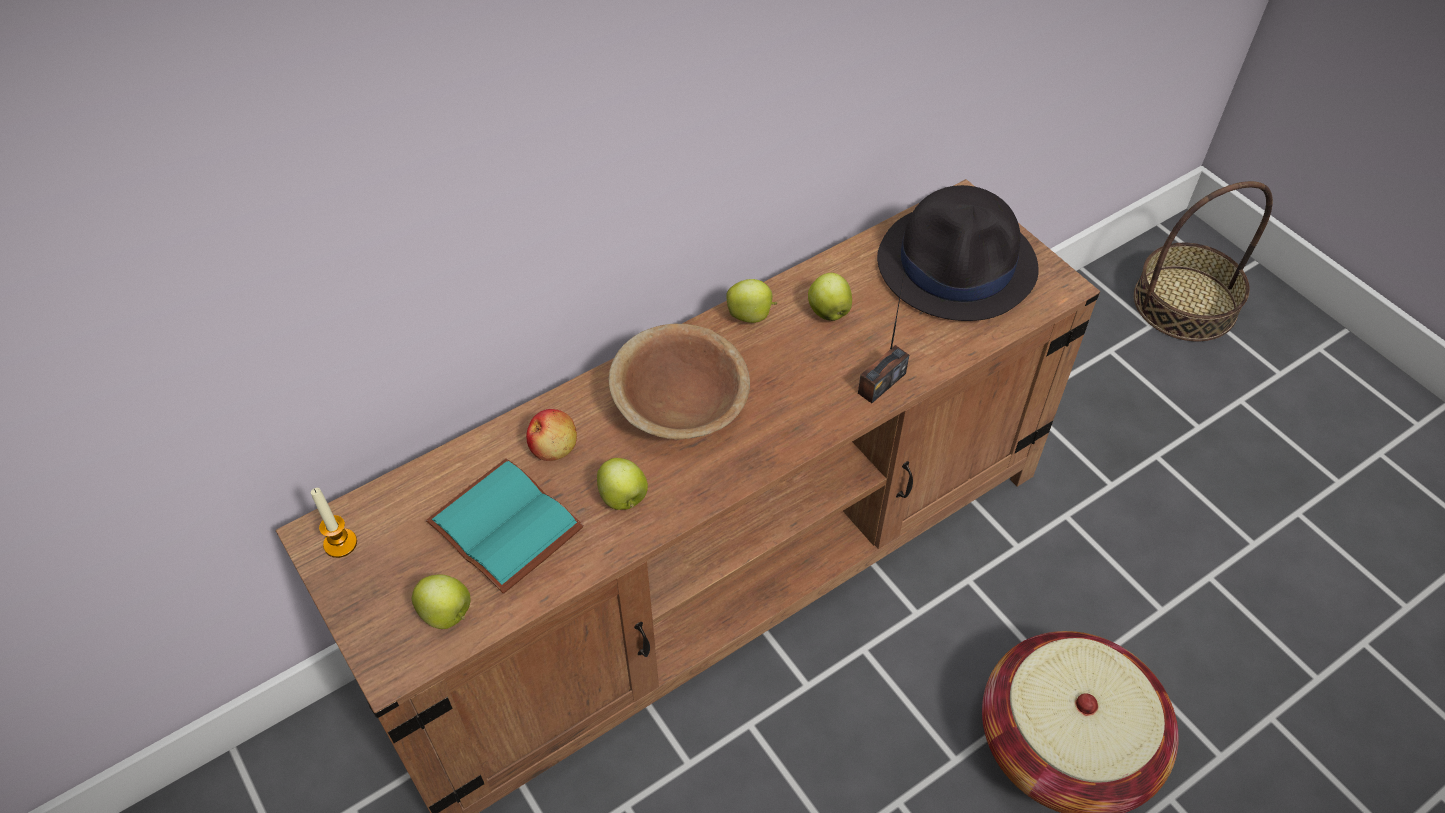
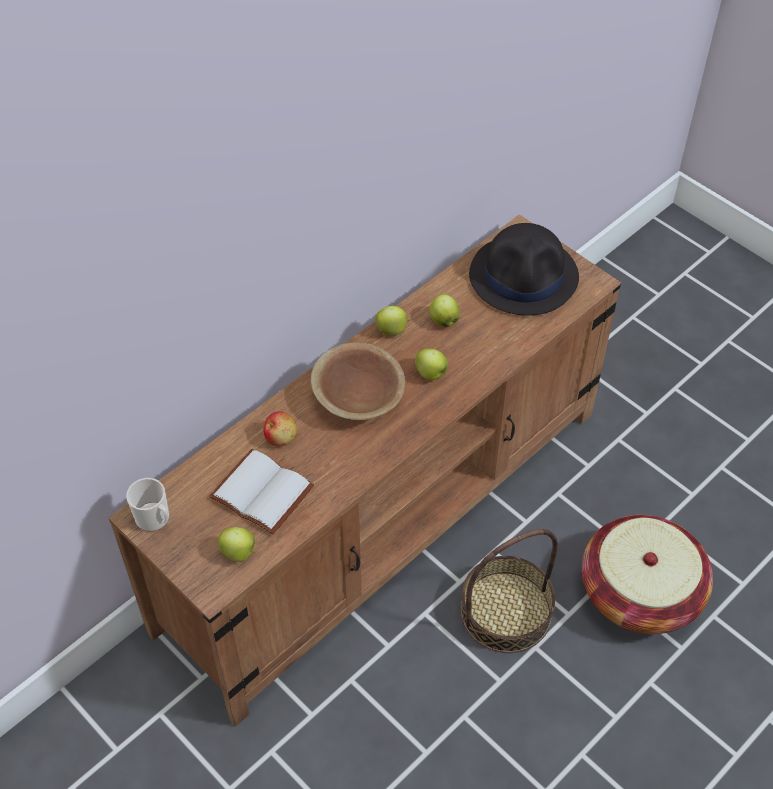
camera: 10 degrees left, 0 degrees up
candle [311,488,357,558] -> mug [126,478,169,532]
turquoise book [426,459,584,594] -> white book [209,449,314,535]
apple [597,458,648,510] -> apple moved to [415,348,448,380]
radio [858,269,909,403] -> none
basket [1134,181,1273,341] -> basket moved to [460,529,558,653]

